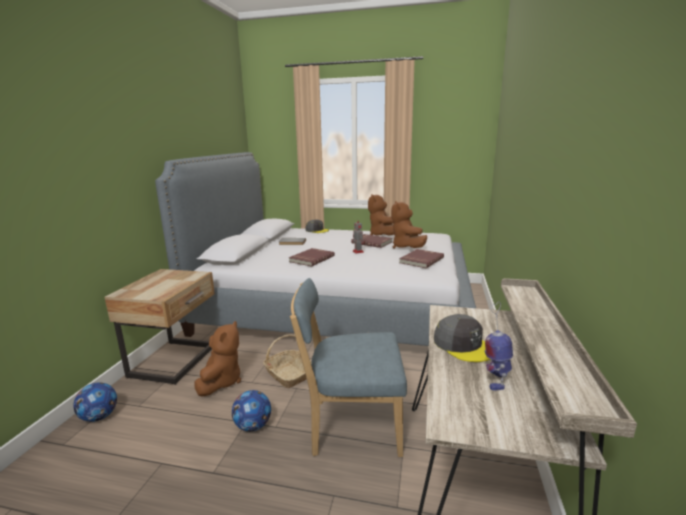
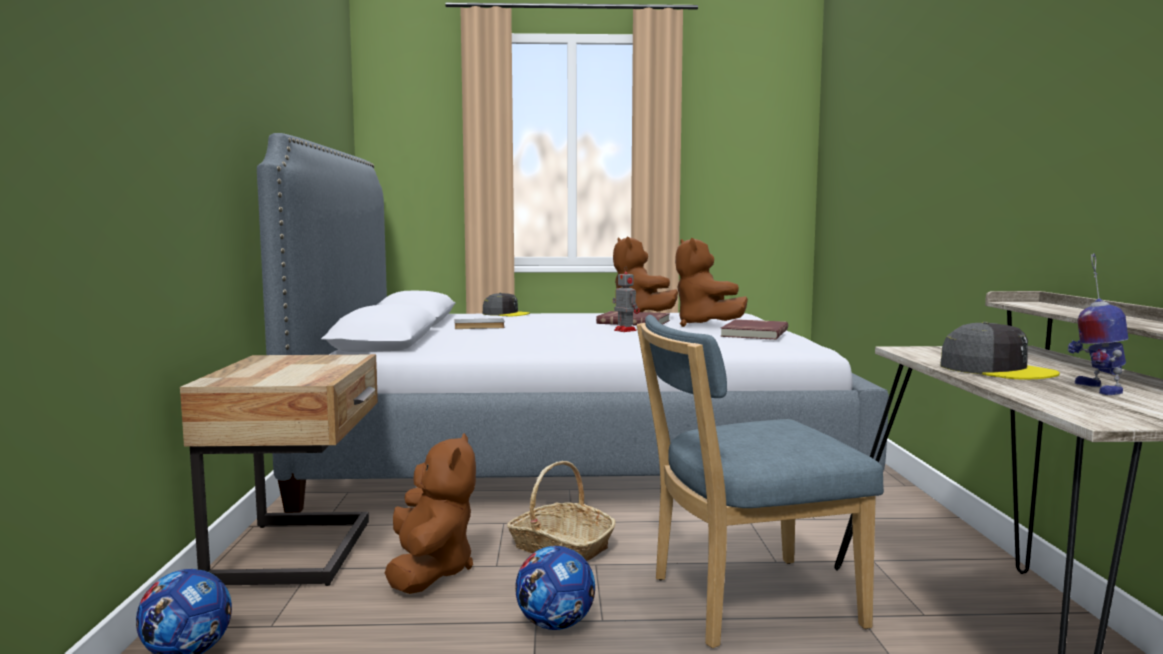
camera: 15 degrees left, 10 degrees down
red book [289,248,335,267] -> none

